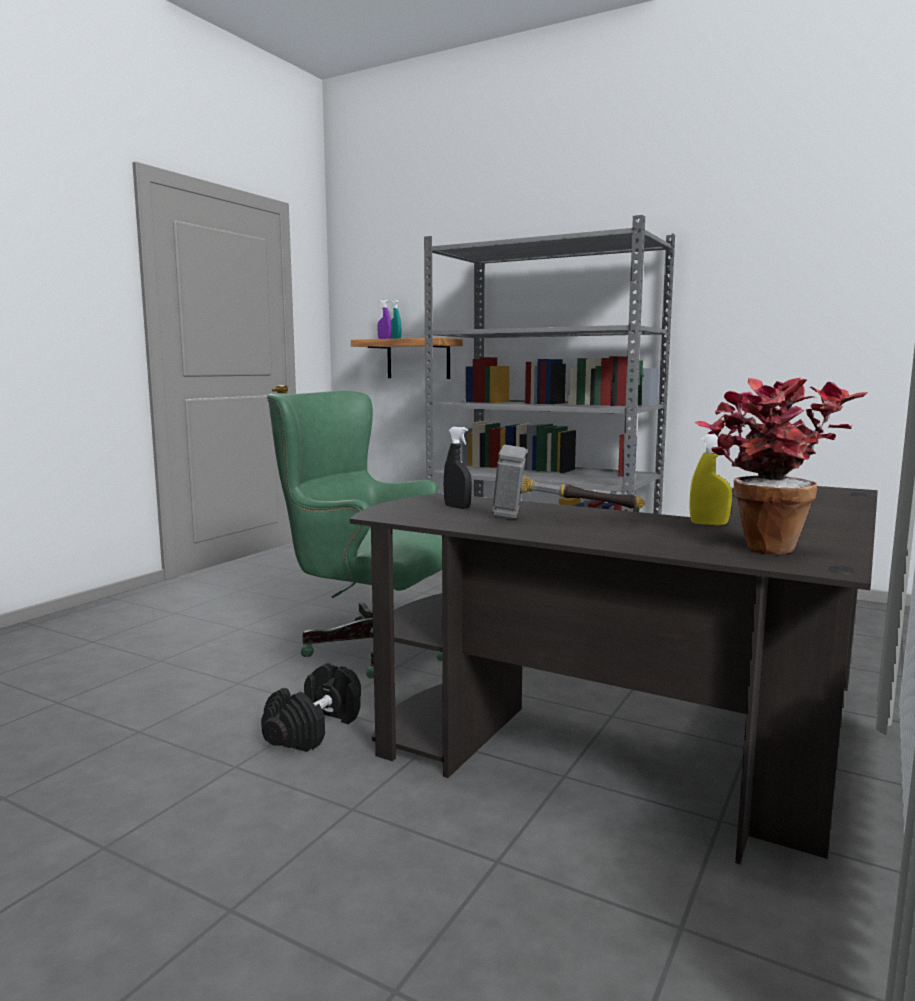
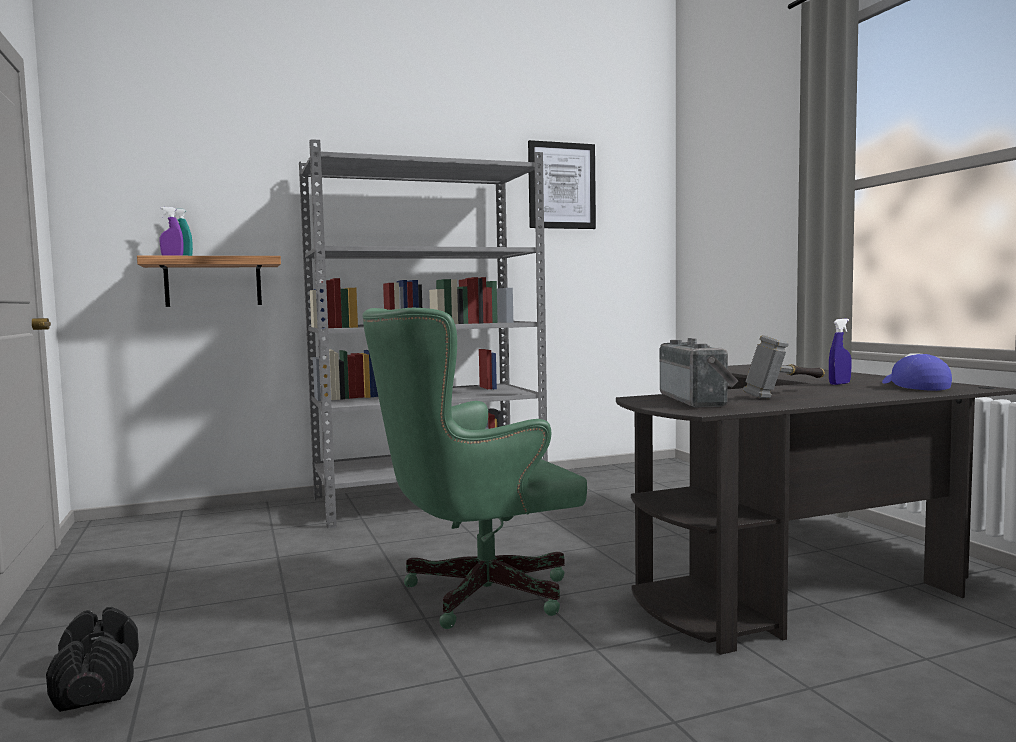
camera: 50 degrees left, 5 degrees down
black dumbbell [261,663,361,752] -> black dumbbell moved to [46,607,139,712]
black spray bottle [444,427,472,509] -> radio [660,338,738,408]
yellow spray bottle [689,434,732,525] -> blue spray bottle [829,319,851,385]
potted plant [695,378,867,555] -> cap [882,353,952,391]
none -> picture [528,140,596,229]

